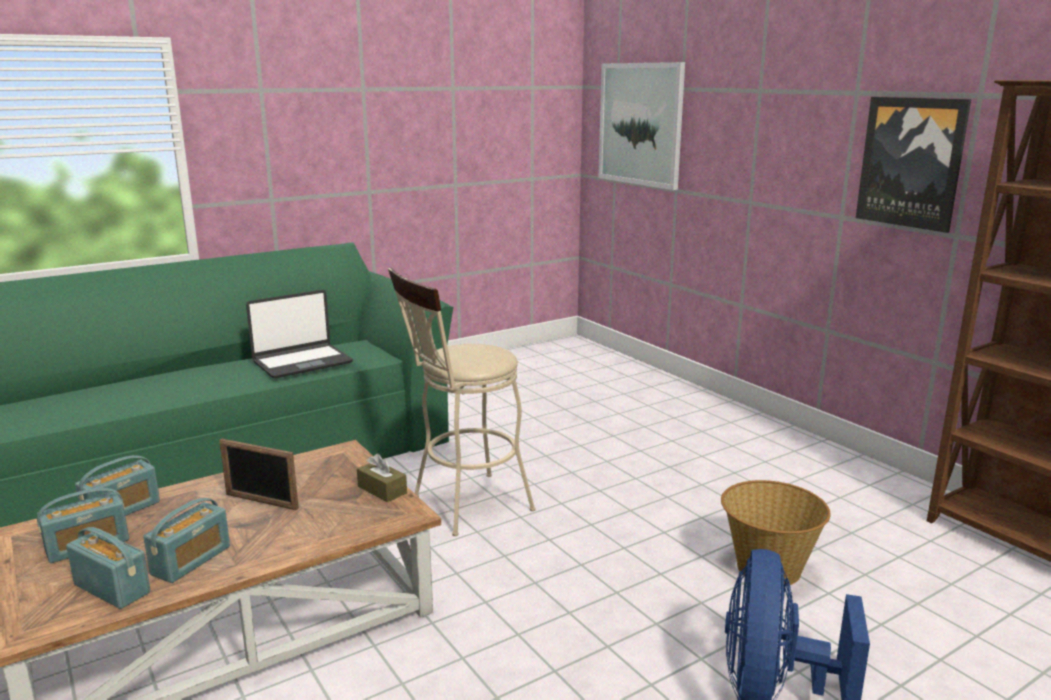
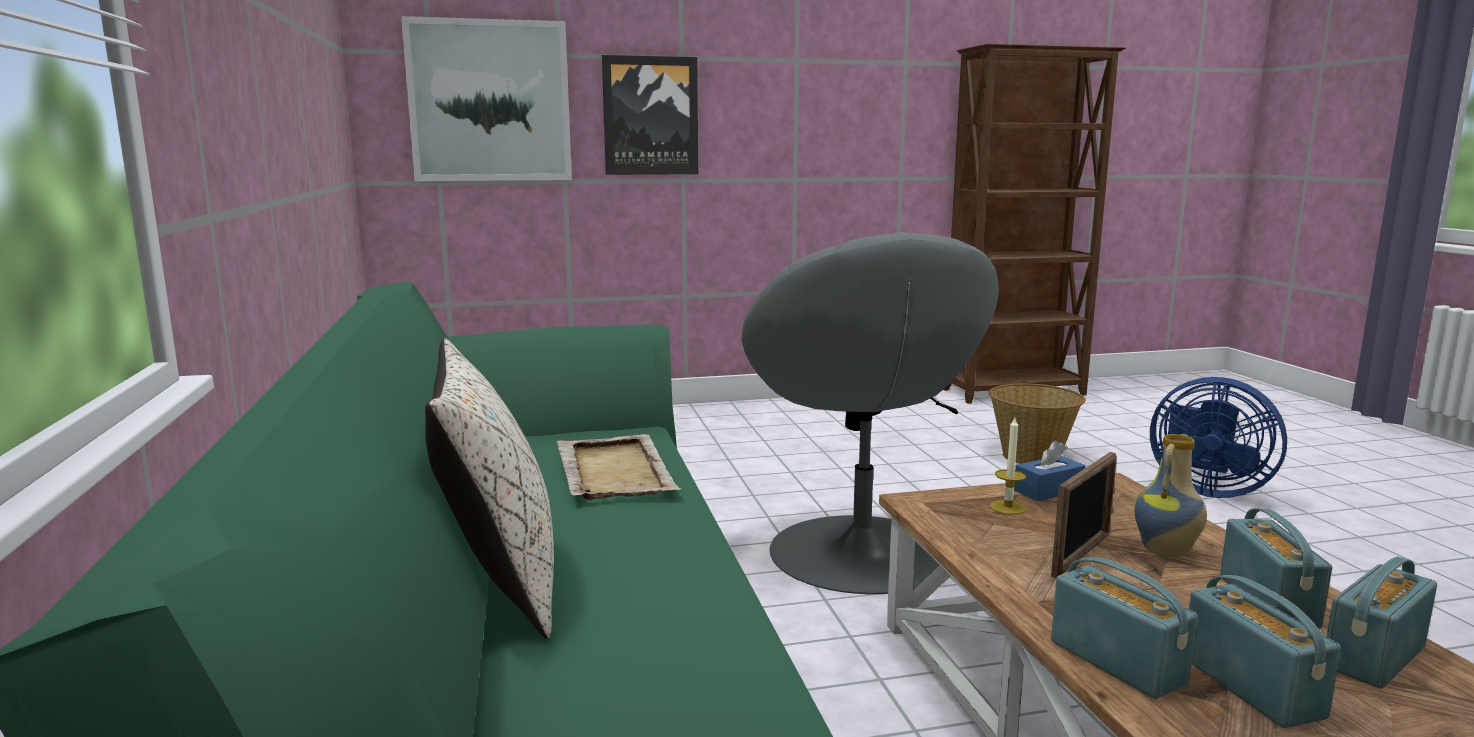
camera: 70 degrees left, 5 degrees down
radio [143,498,230,583] -> radio turned 45 degrees clockwise [1220,508,1332,629]
laptop [246,290,353,378] -> beige tray [557,434,681,500]
brown tissue box [357,453,407,502] -> blue tissue box [1014,440,1085,501]
beige stool [388,268,535,536] -> grey armchair [741,232,999,594]
picture [856,97,971,233] -> picture moved to [602,55,698,175]
none -> beige pillow [425,338,554,639]
none -> candle [990,418,1027,515]
none -> vase [1134,434,1207,558]

